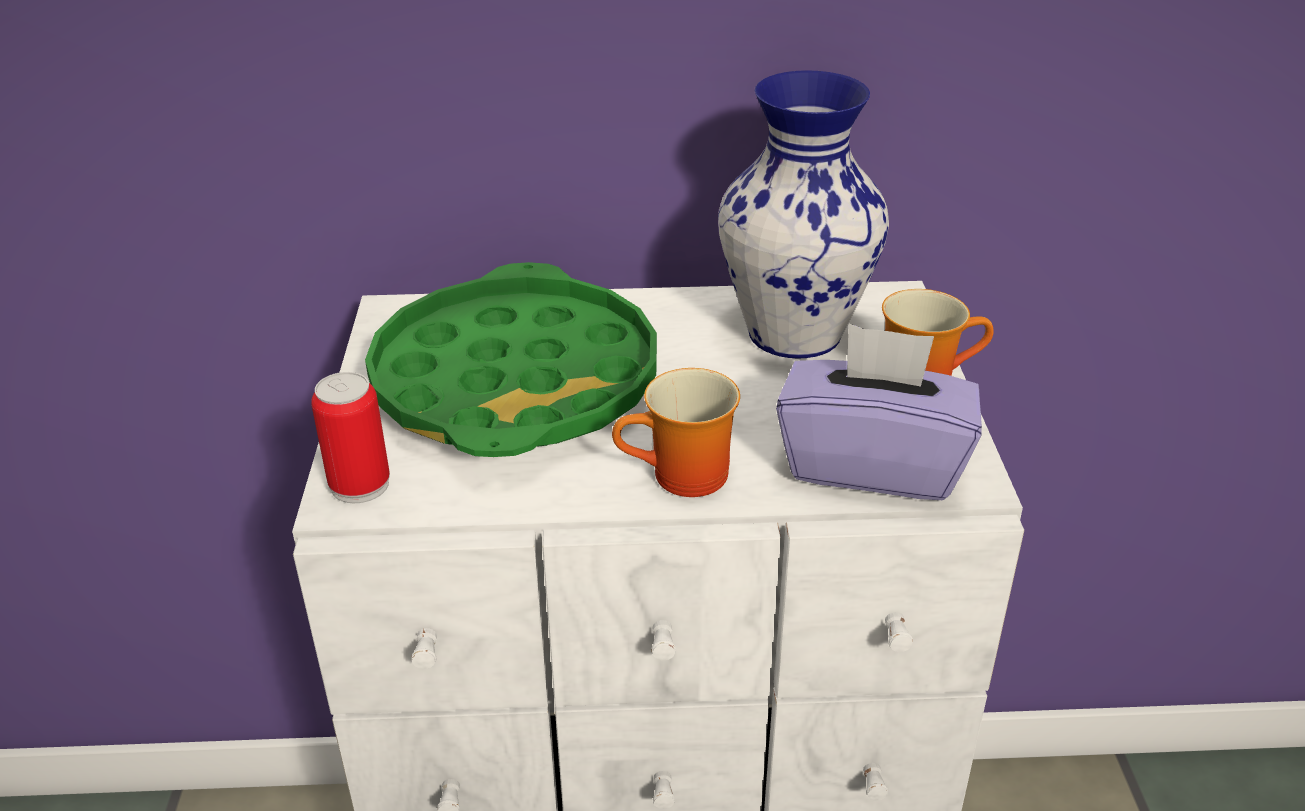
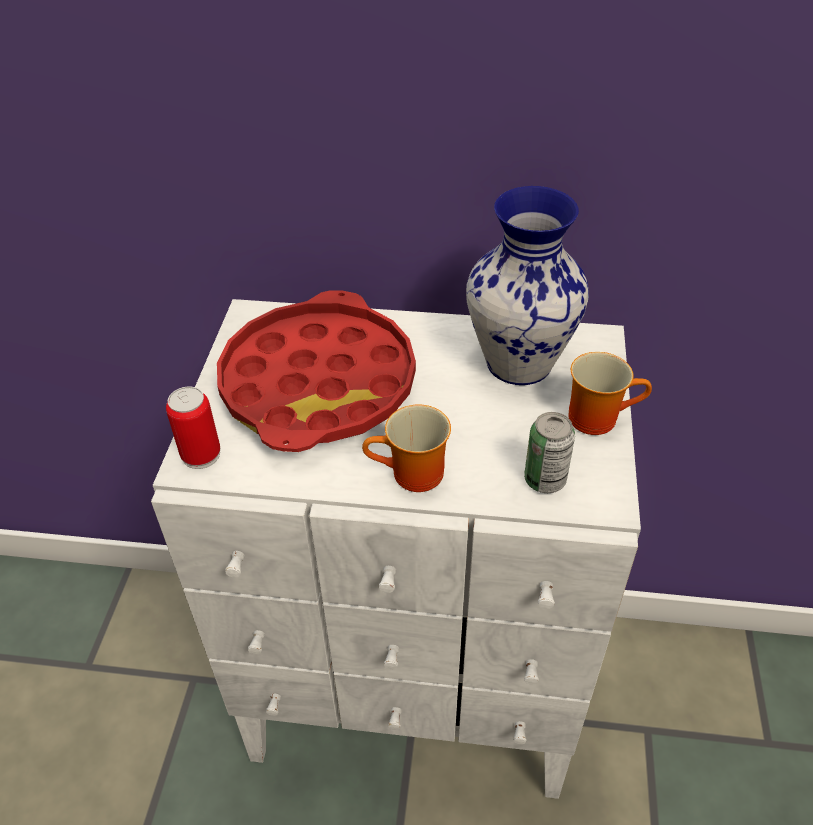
camera: 10 degrees right, 10 degrees up
green tray [365,262,657,457] -> red tray [217,290,416,452]
purple tissue box [776,324,982,500] -> can [524,412,575,493]

